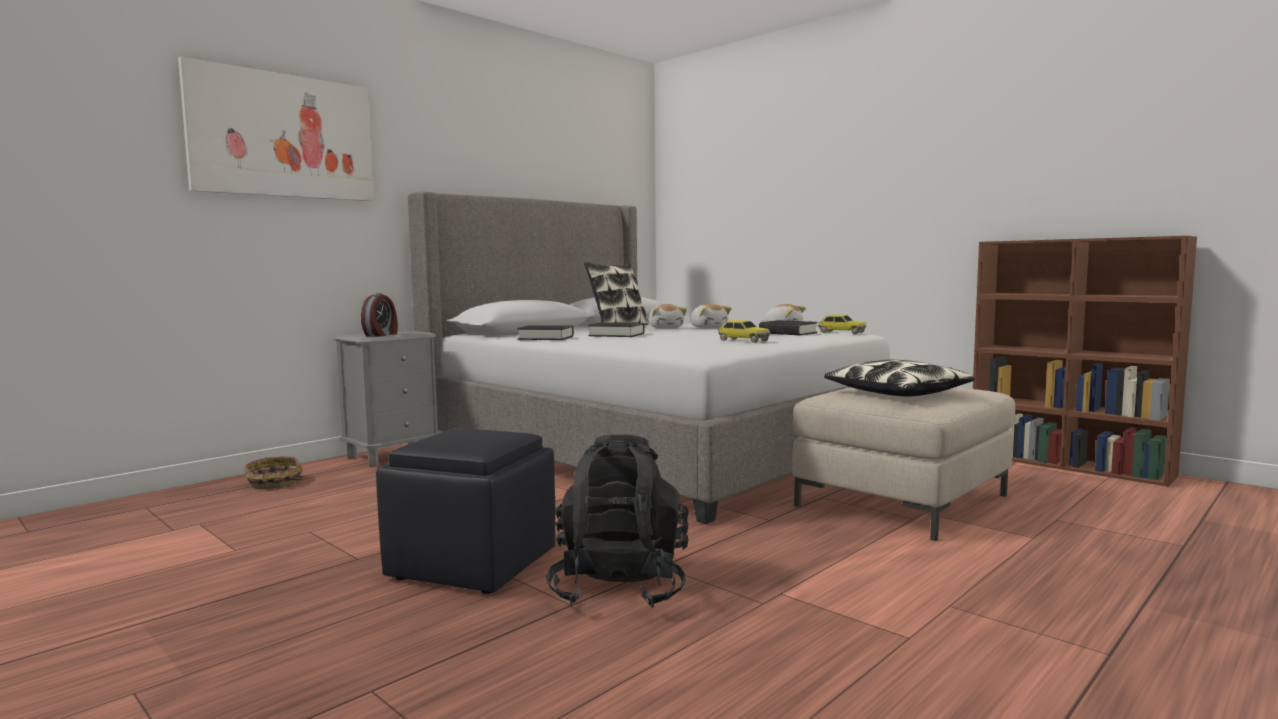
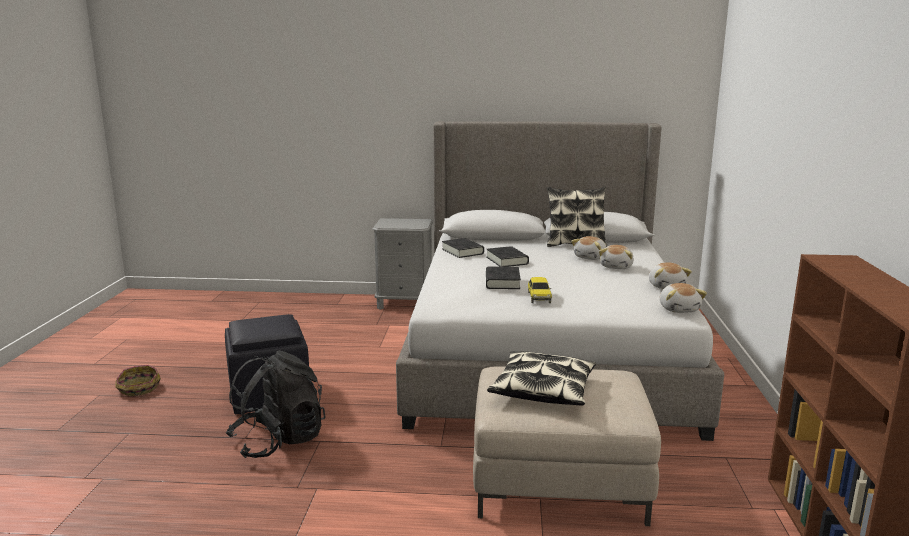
camera: 50 degrees right, 10 degrees up
picture [178,57,374,201] -> none
basket [245,456,303,489] -> basket moved to [116,365,161,396]
alarm clock [361,293,398,336] -> none
black book [759,320,818,335] -> black book moved to [486,266,521,289]
toy car [818,315,866,334] -> plush toy [660,283,707,313]

